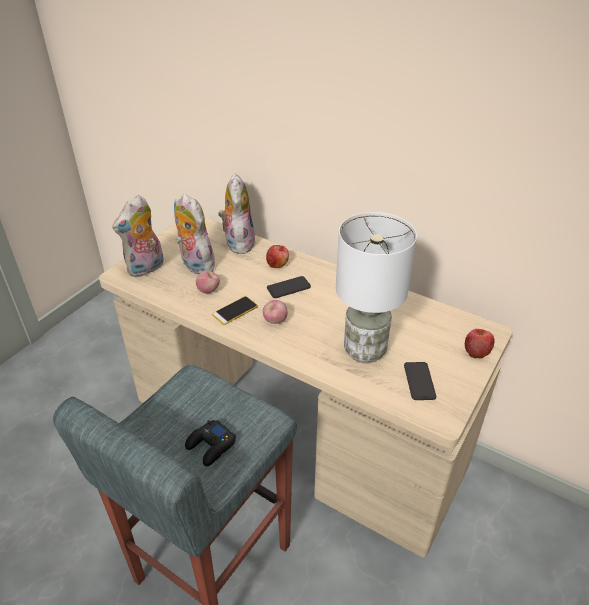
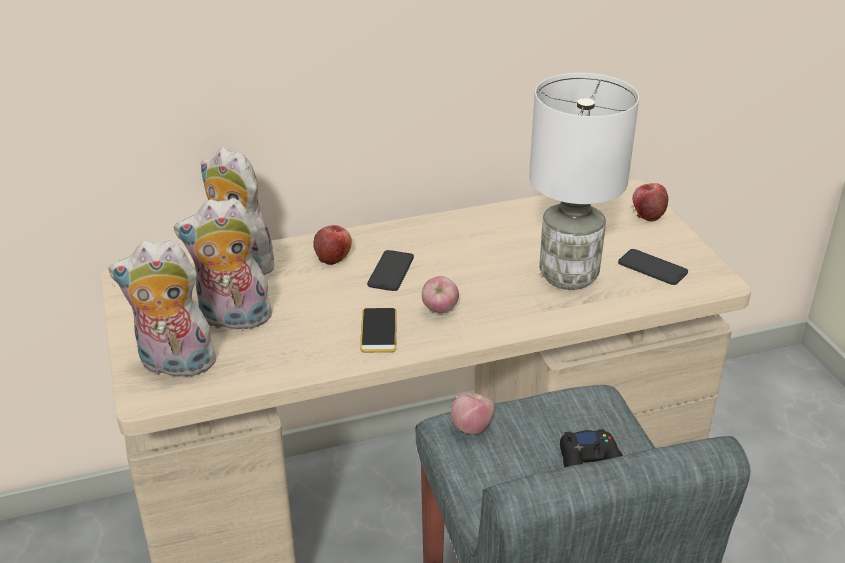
camera: 50 degrees left, 5 degrees down
plush toy [112,195,164,277] -> plush toy turned 105 degrees clockwise [109,240,219,382]
apple [196,271,220,294] -> apple moved to [451,392,495,435]

